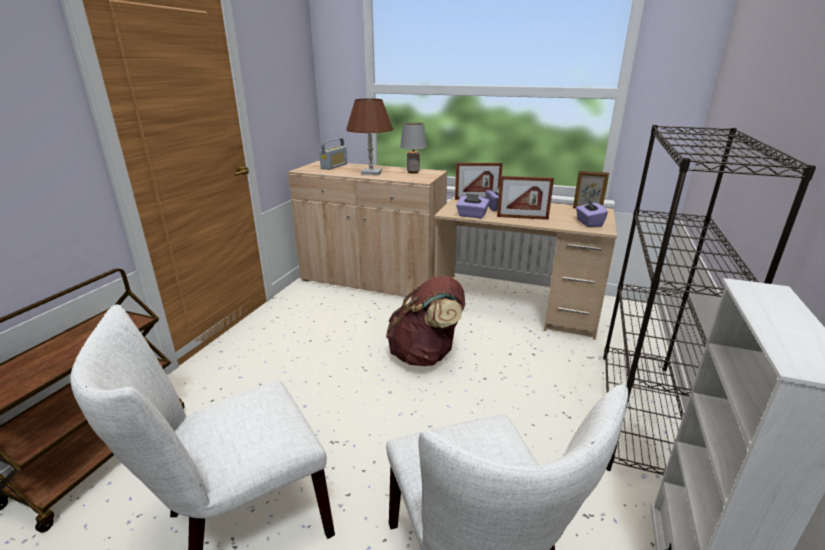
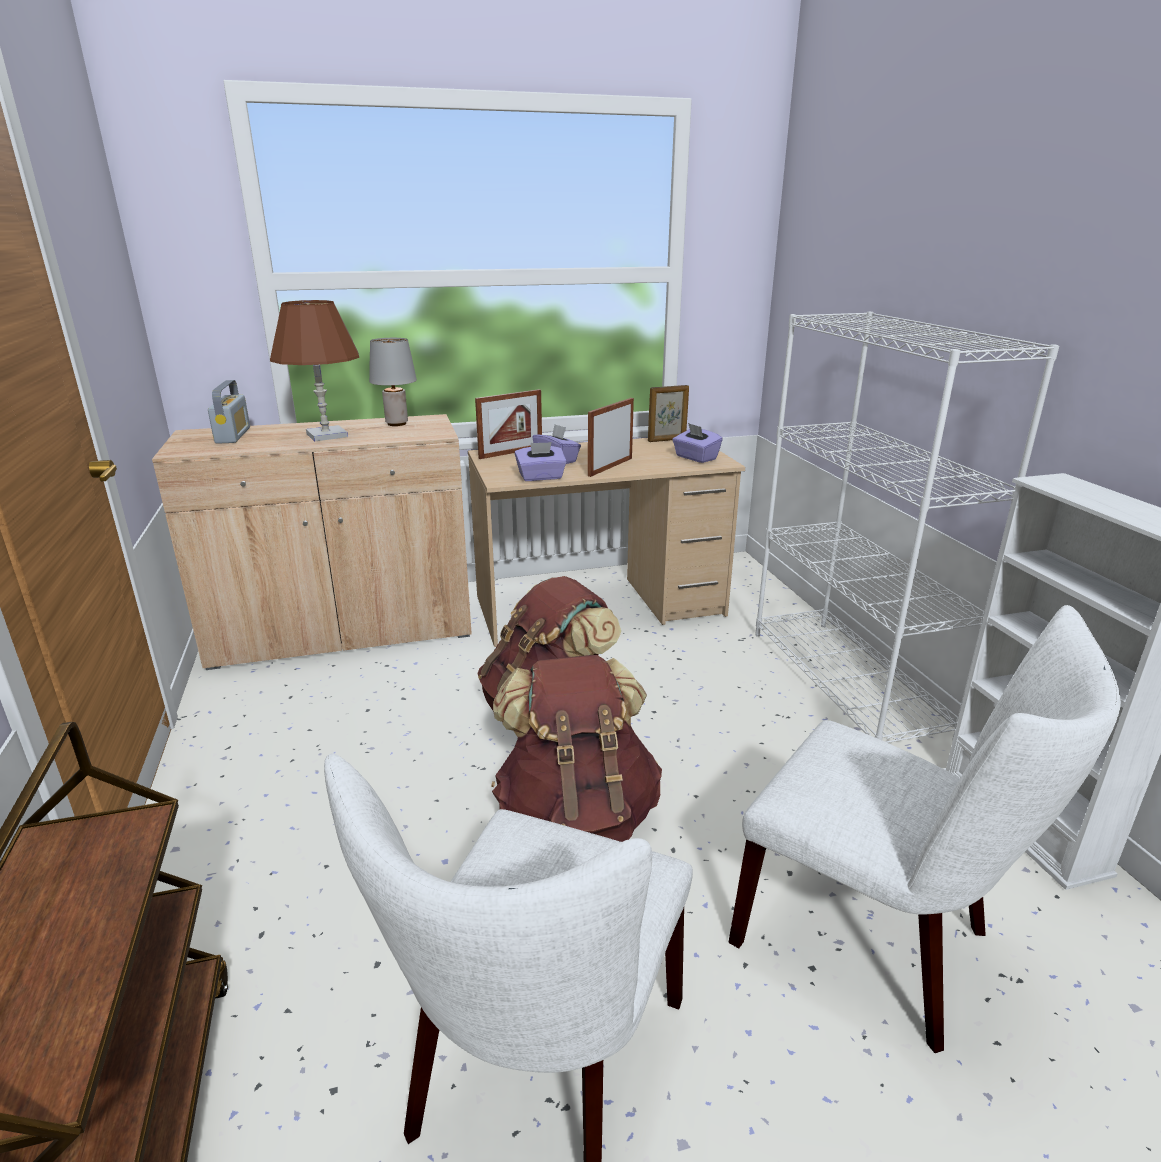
camera: 35 degrees left, 0 degrees up
picture frame [497,176,554,220] -> picture frame turned 150 degrees clockwise [588,398,634,477]
black bookcase [603,125,816,475] -> white bookcase [755,312,1059,743]
none -> brown backpack [491,655,662,842]

